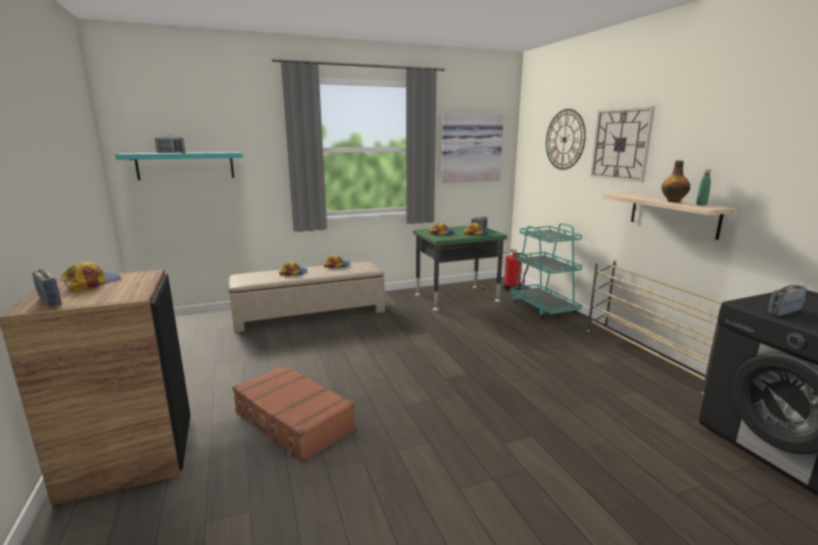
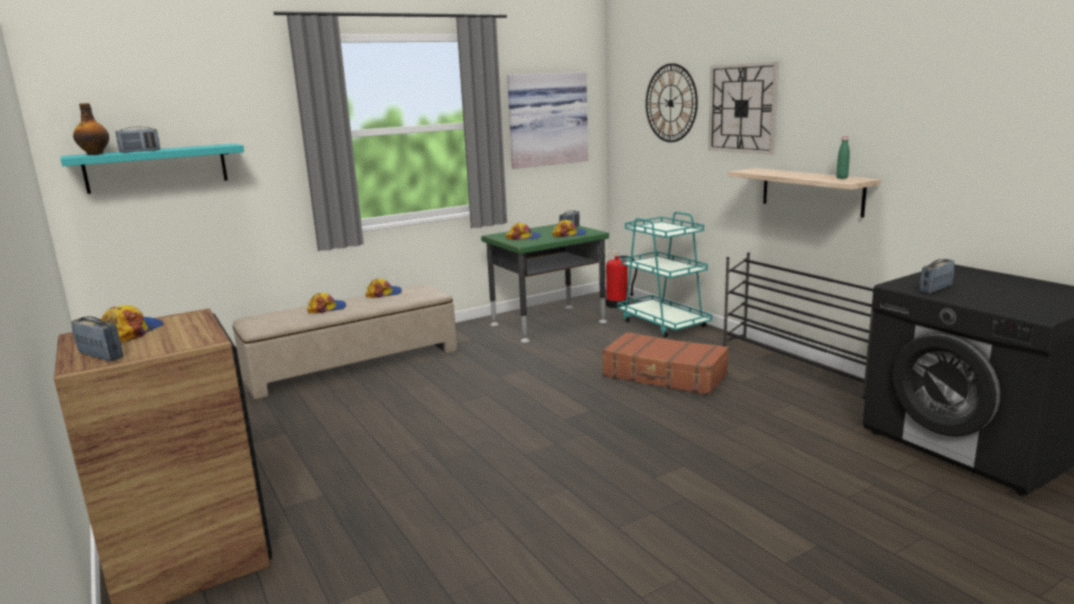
camera: 10 degrees left, 0 degrees up
brown suitcase [232,365,356,463] -> brown suitcase moved to [602,332,729,395]
beige shoe rack [587,260,722,395] -> black shoe rack [723,253,874,399]
bottle [661,161,690,203] -> bottle moved to [73,103,109,155]

